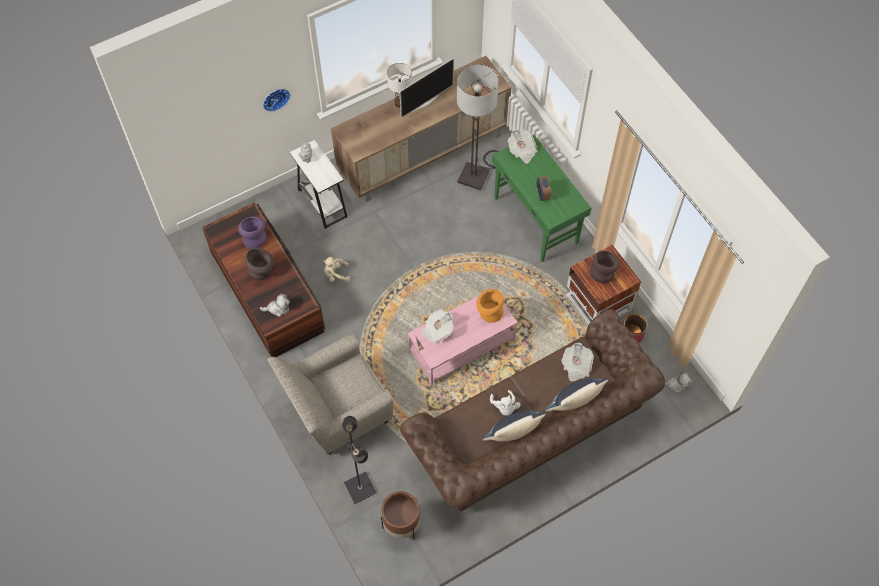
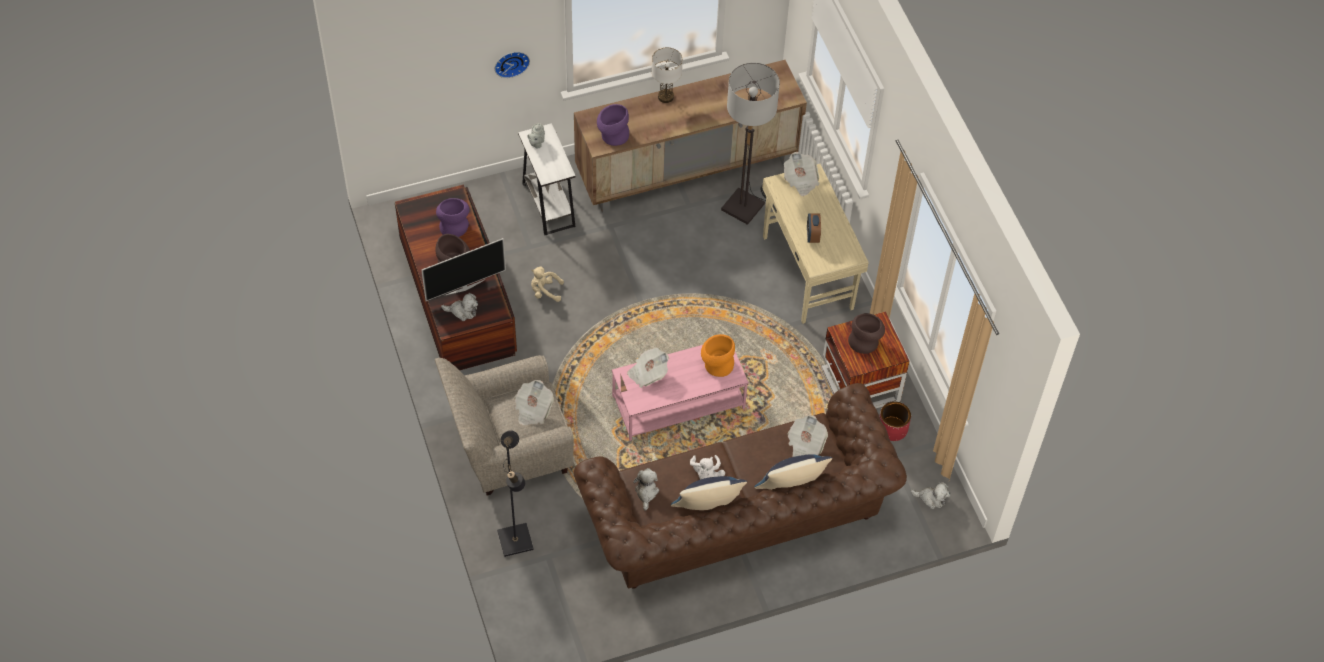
camera: 10 degrees right, 5 degrees down
brown planter [381,491,420,540] -> none
television [400,58,454,118] -> television moved to [421,238,506,301]
green console table [492,134,591,262] -> beige console table [762,164,869,324]
none -> newspaper [514,380,554,425]
none -> purple vase [597,104,629,146]
none -> plush toy [633,468,659,511]

